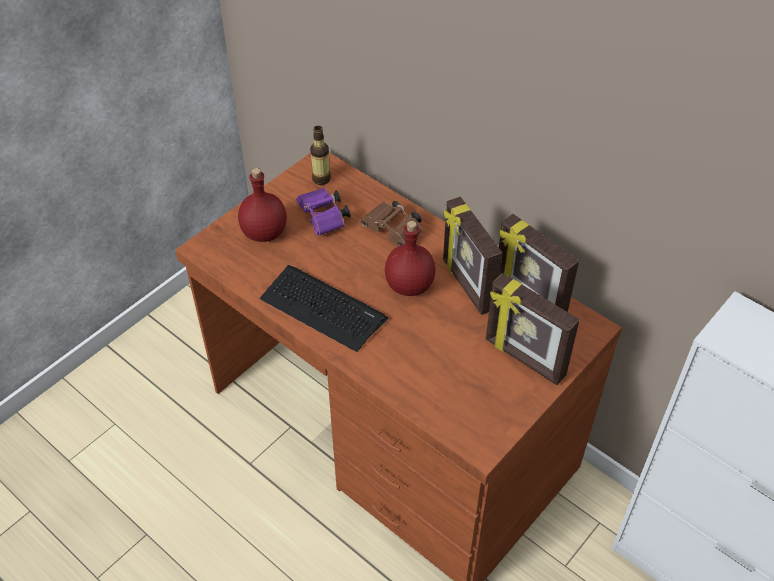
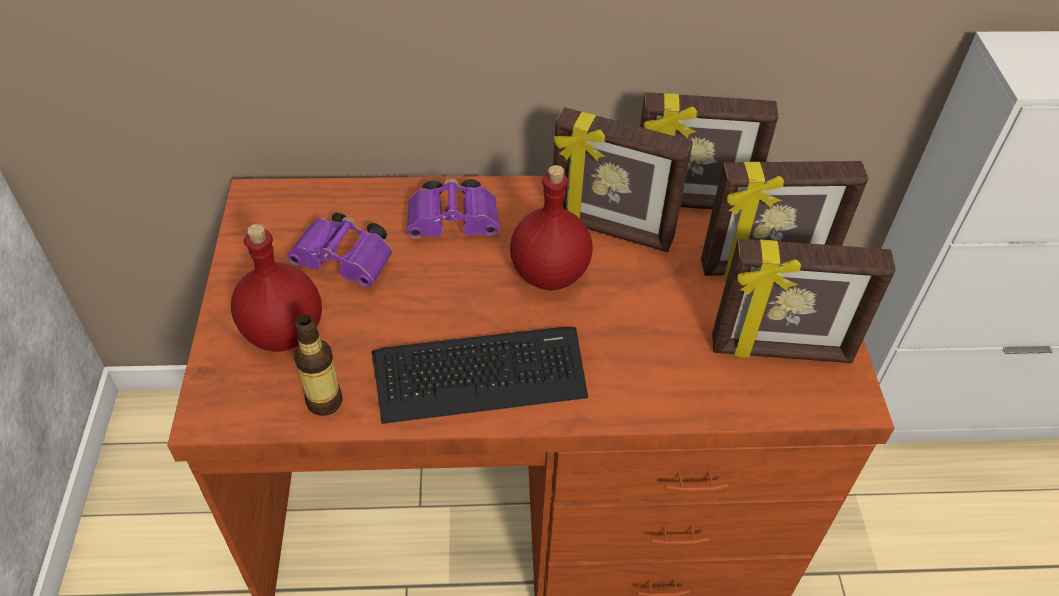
camera: 45 degrees left, 0 degrees up
bottle [310,126,331,185] -> bottle moved to [294,314,343,416]
brown binoculars [361,201,422,247] -> purple binoculars [407,179,500,239]
none -> picture frame [712,239,896,363]

